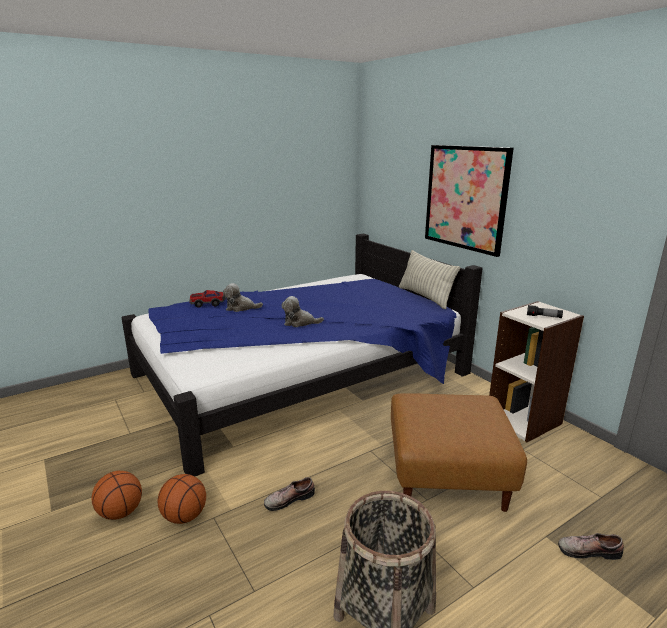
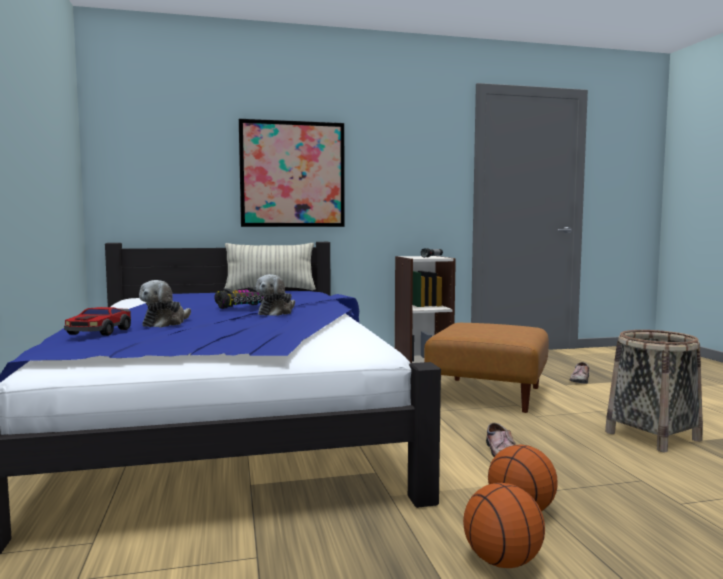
camera: 70 degrees left, 15 degrees down
none -> toy car [214,287,263,309]

